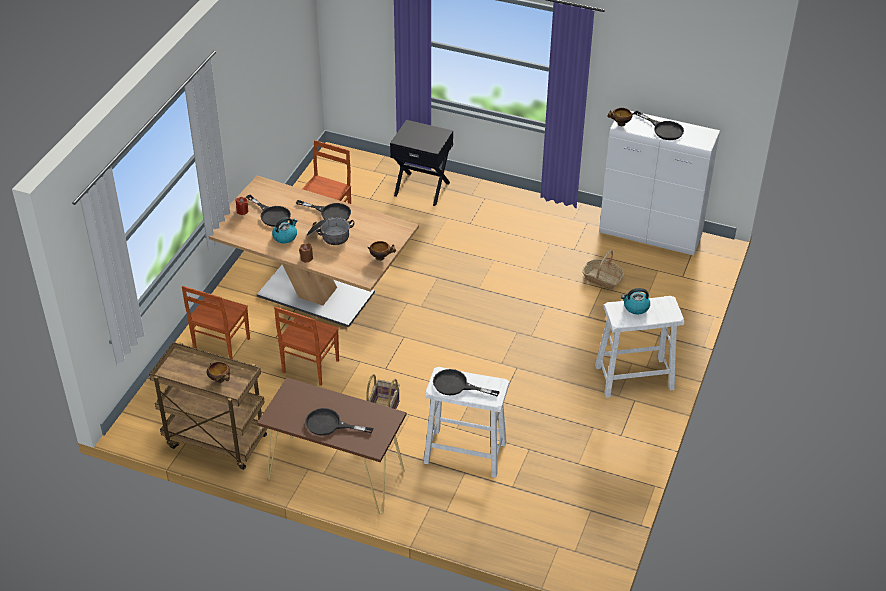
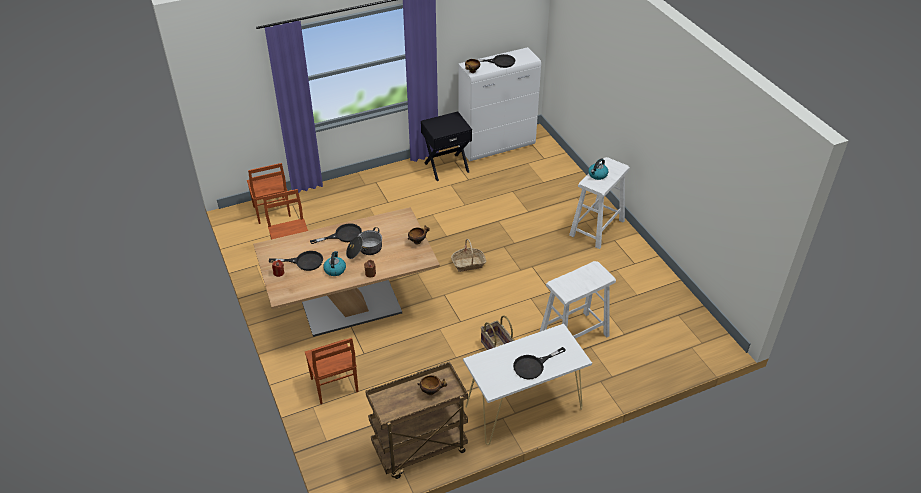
camera: 45 degrees left, 0 degrees up
brown console table [257,378,406,514] -> white console table [463,324,592,445]
brown chair [274,307,339,386] -> brown chair moved to [247,163,291,224]
black nightstand [390,120,453,206] -> black nightstand moved to [421,111,472,181]
black frying pan [433,369,500,396] -> none
basket [582,250,624,289] -> basket moved to [451,239,486,272]

